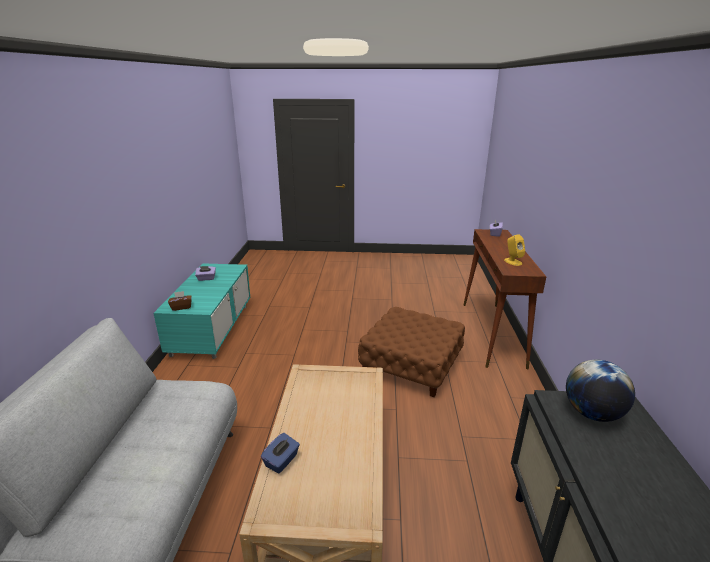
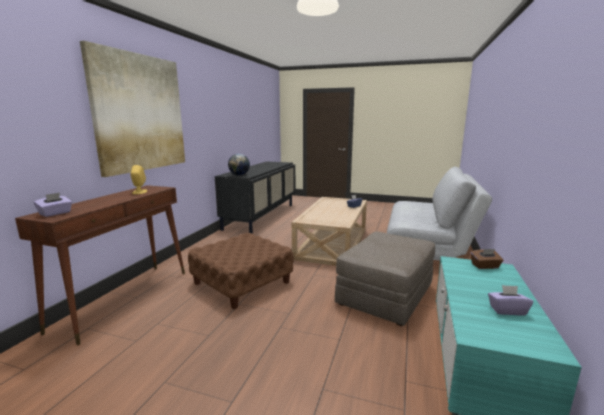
camera: 165 degrees left, 10 degrees down
none -> picture [80,41,185,177]
none -> grey ottoman [335,231,435,326]

